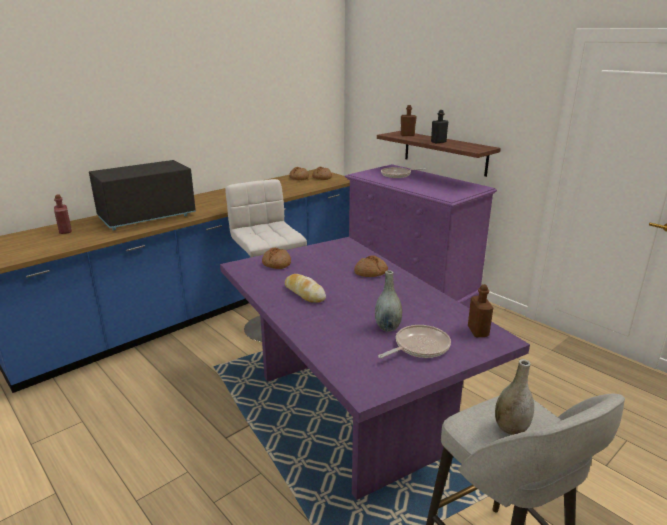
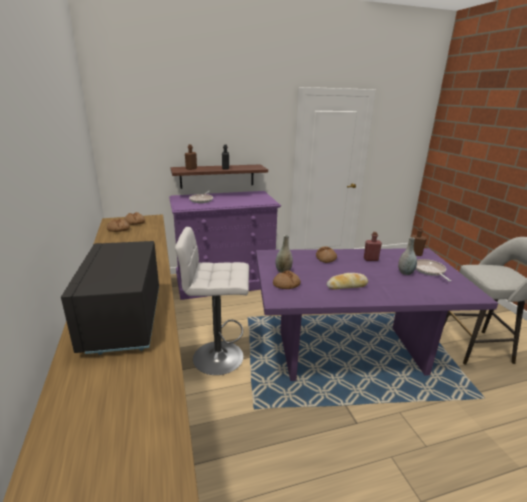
camera: 65 degrees left, 0 degrees up
red bottle [54,194,72,234] -> red bottle moved to [364,232,382,261]
grey vase [495,359,534,435] -> grey vase moved to [275,235,293,273]

